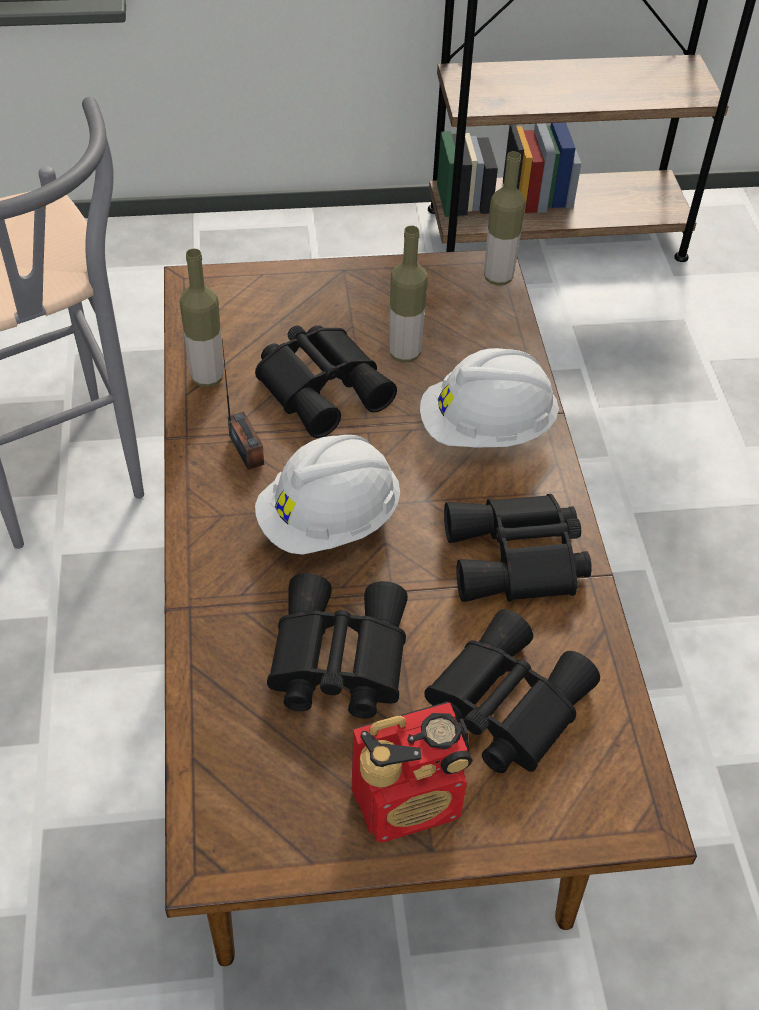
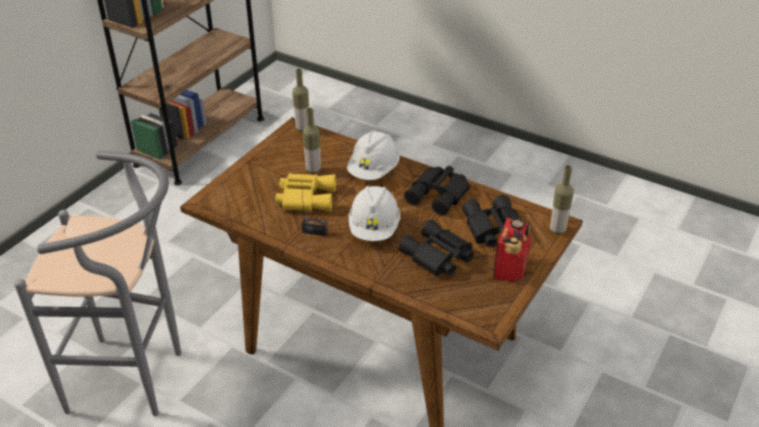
camera: 50 degrees left, 10 degrees down
bottle [179,249,224,387] -> bottle moved to [550,165,574,234]
black binoculars [255,325,397,438] -> yellow binoculars [276,173,336,212]

